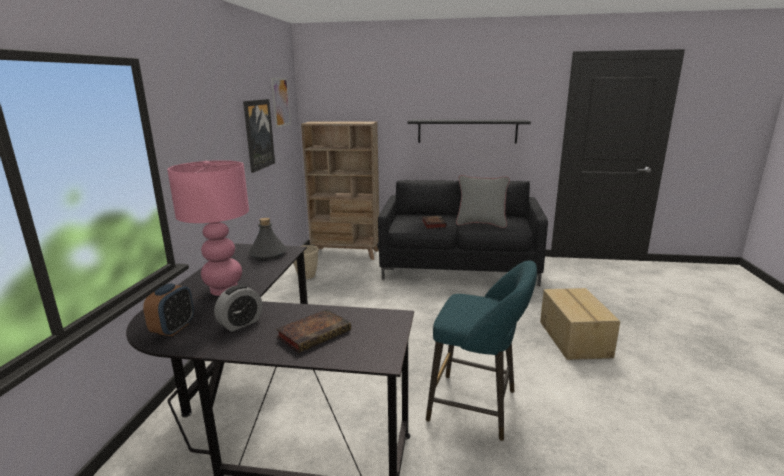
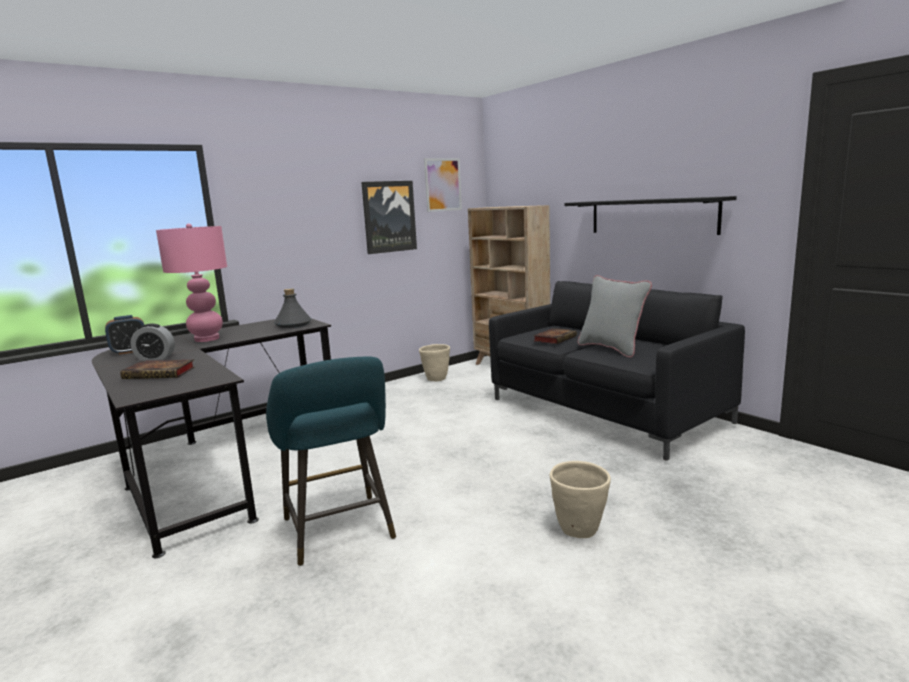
camera: 45 degrees right, 5 degrees down
cardboard box [540,288,620,360] -> beige planter [550,461,611,538]

